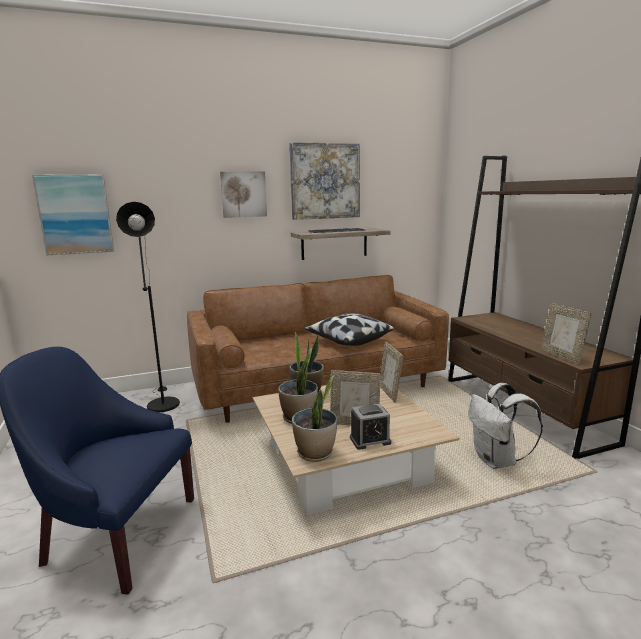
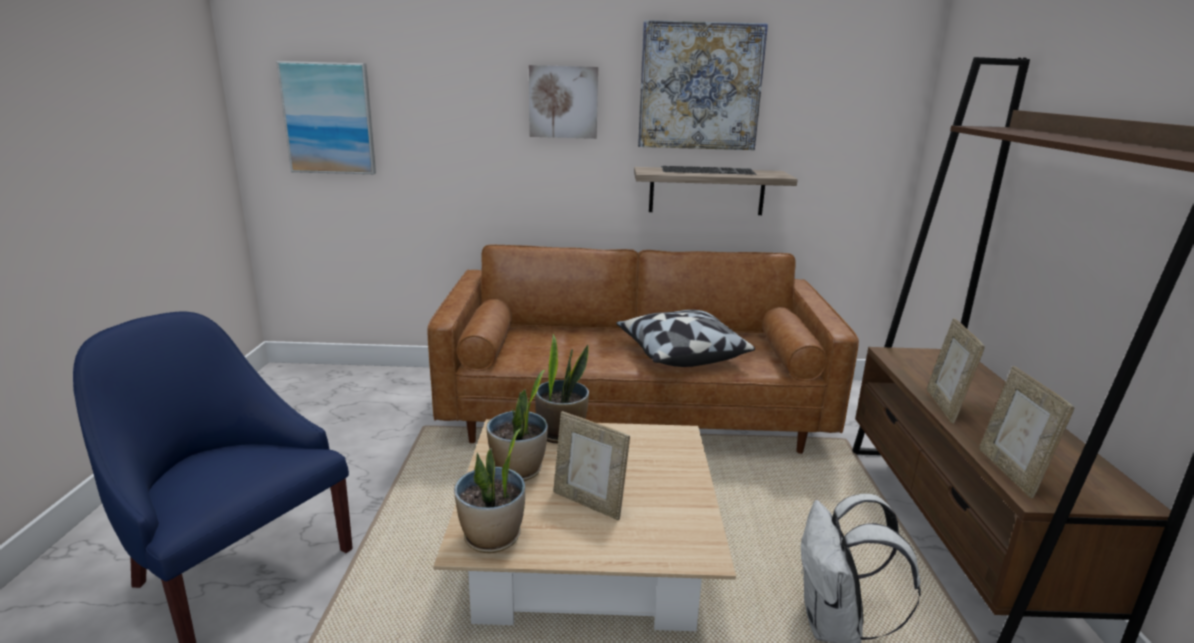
camera: 20 degrees right, 5 degrees up
black floor lamp [116,202,180,412] -> none
alarm clock [350,404,391,450] -> none
picture frame [380,342,403,403] -> picture frame moved to [927,318,985,423]

